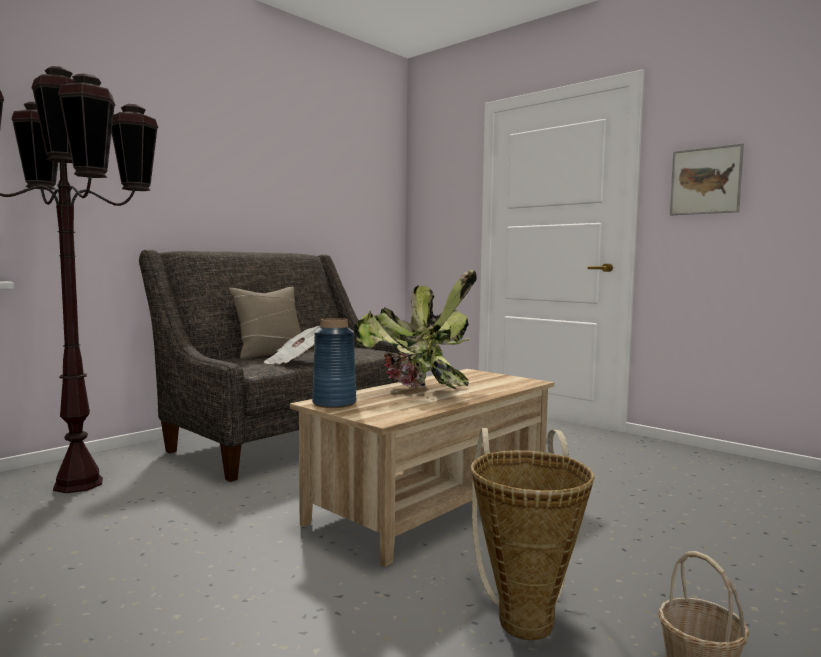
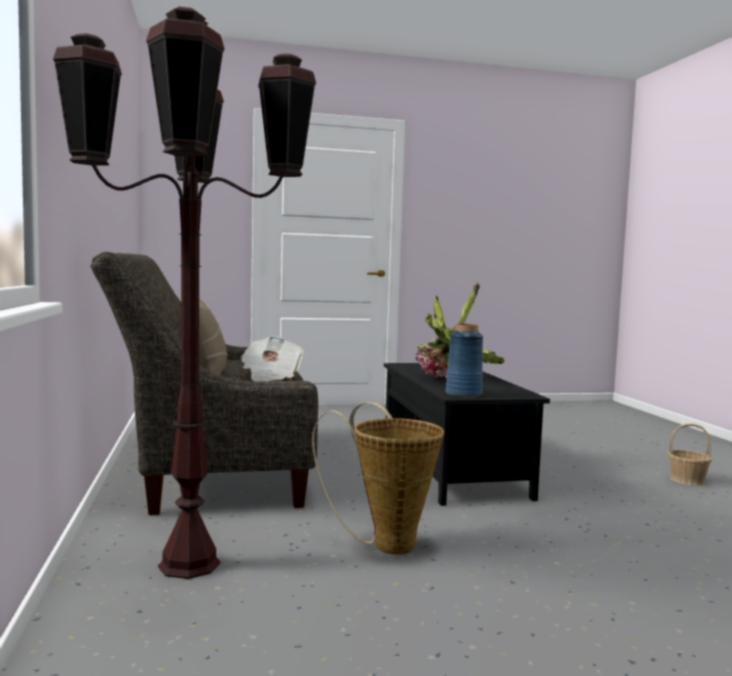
camera: 55 degrees left, 0 degrees up
beige coffee table [290,369,554,567] -> black coffee table [384,363,550,506]
basket [471,428,594,640] -> basket moved to [312,402,444,554]
picture [670,143,744,215] -> none

